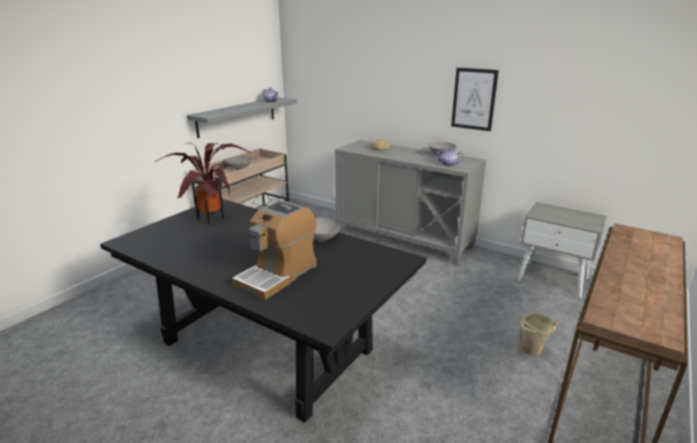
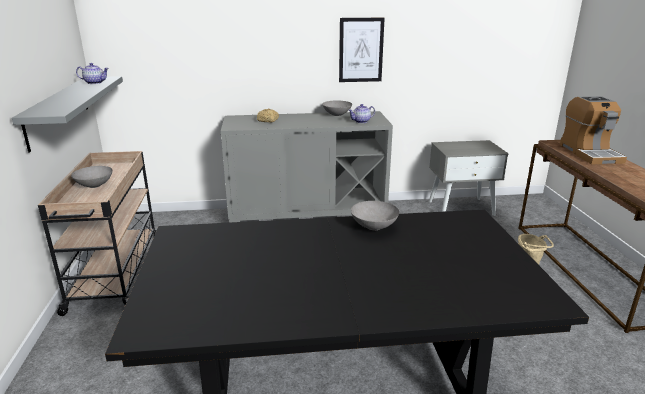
camera: 40 degrees left, 0 degrees up
potted plant [155,143,251,224] -> none
coffee machine [232,200,317,300] -> coffee machine moved to [560,96,627,164]

